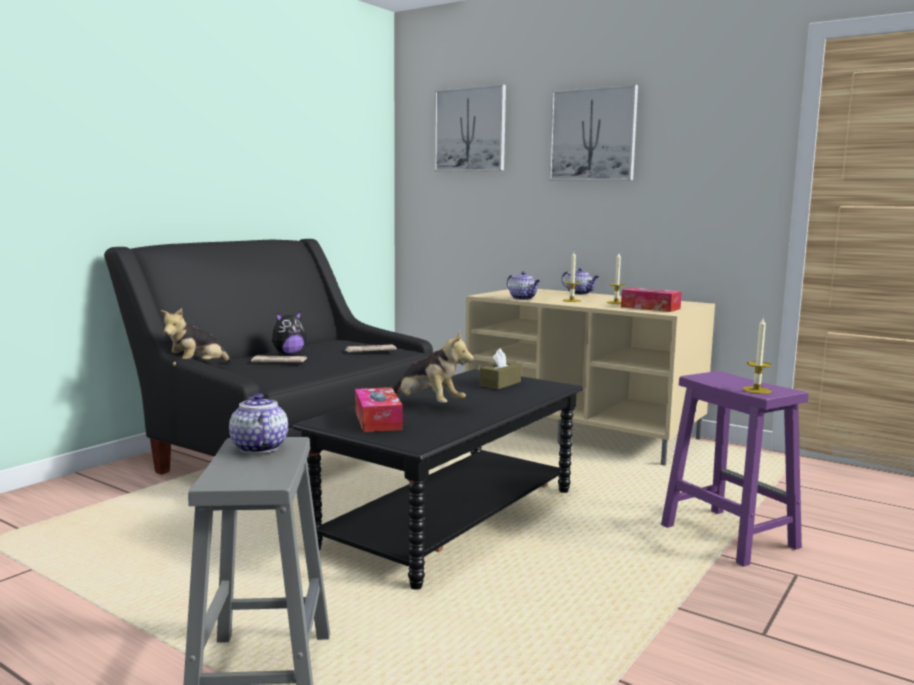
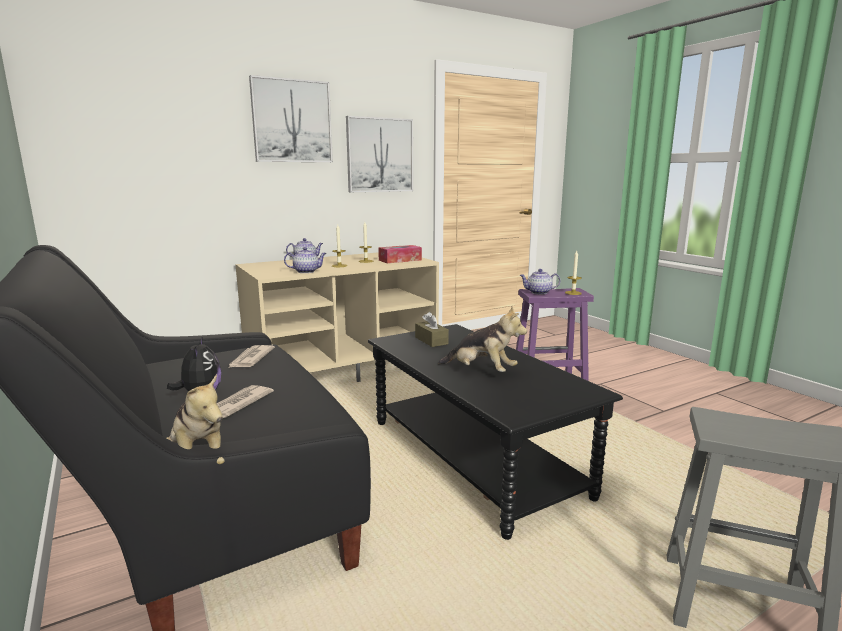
camera: 65 degrees left, 5 degrees up
teapot [229,393,288,453] -> teapot moved to [520,269,561,294]
tissue box [355,387,403,432] -> none
plush toy [393,330,474,403] -> plush toy turned 60 degrees clockwise [438,306,527,372]
picture [434,84,506,172] -> picture moved to [346,116,413,192]

